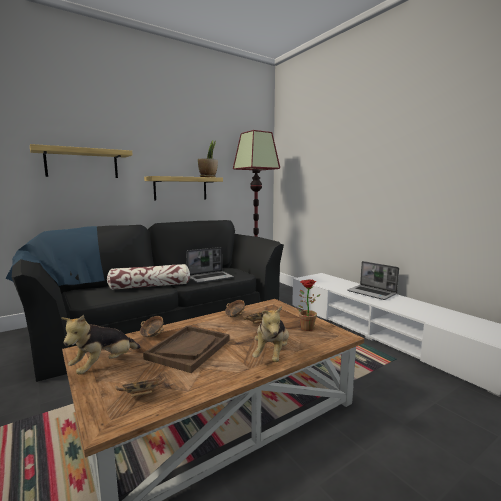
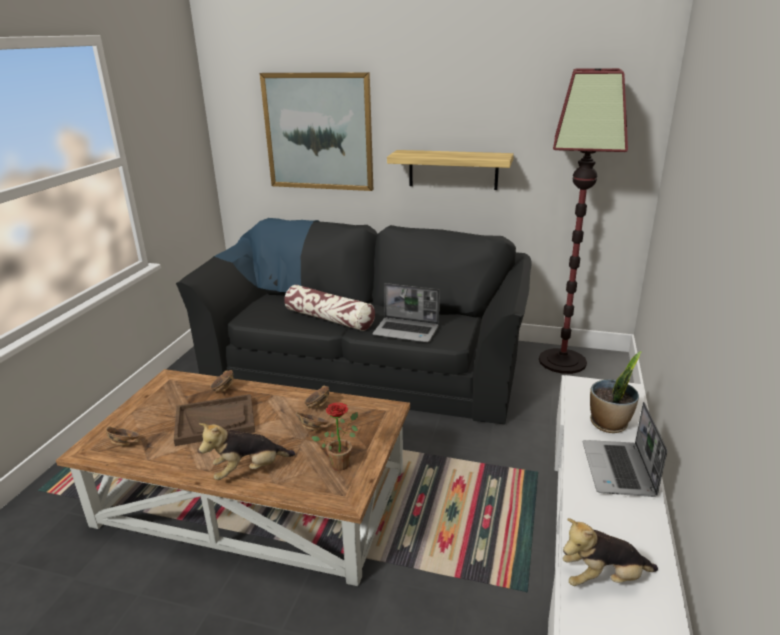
camera: 50 degrees right, 15 degrees up
shelf [30,144,132,178] -> picture [260,72,373,191]
plush toy [61,315,140,375] -> plush toy moved to [563,518,658,586]
potted plant [198,141,218,177] -> potted plant moved to [590,351,642,433]

